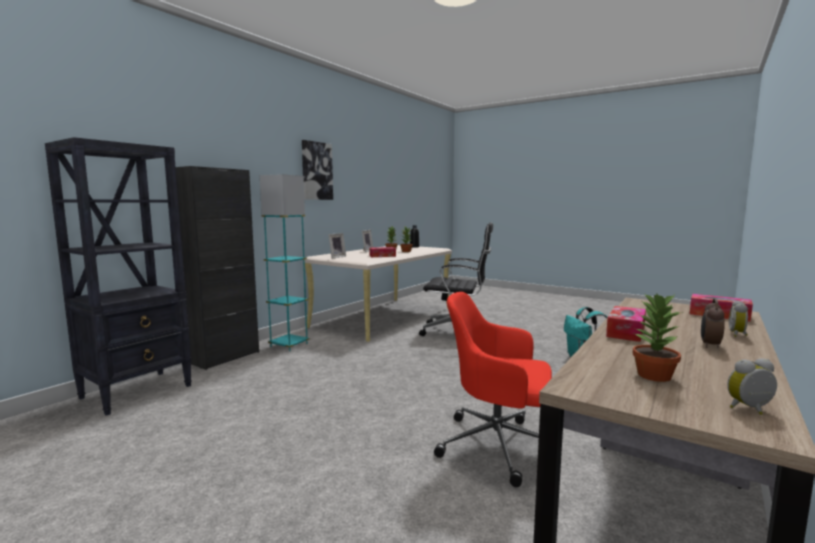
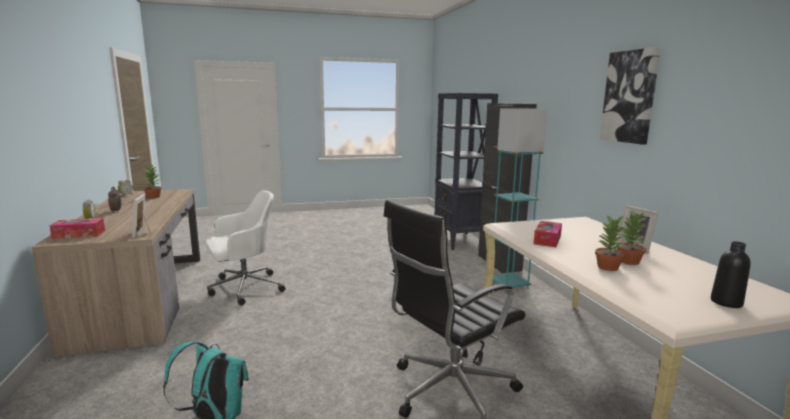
camera: 130 degrees right, 5 degrees up
picture frame [328,233,346,259] -> picture frame moved to [132,194,151,238]
red office chair [434,292,552,487] -> white office chair [205,190,285,305]
tissue box [606,306,646,342] -> none

